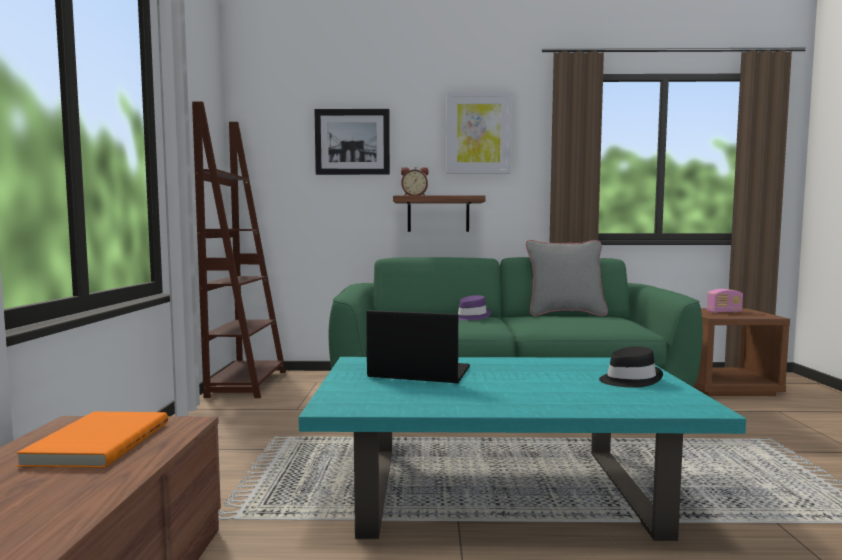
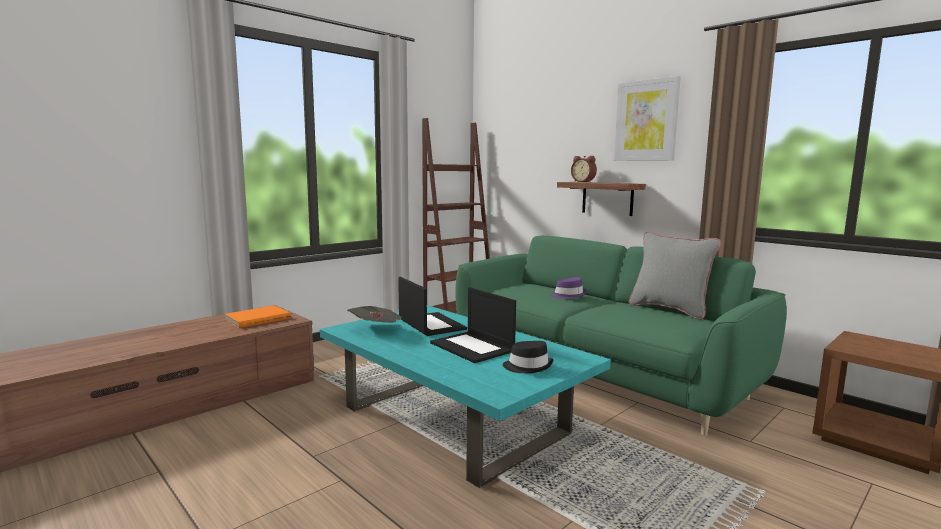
camera: 45 degrees right, 5 degrees up
picture [314,109,390,175] -> none
radio [707,289,743,313] -> none
none -> newspaper [347,306,402,323]
none -> laptop [430,287,516,363]

